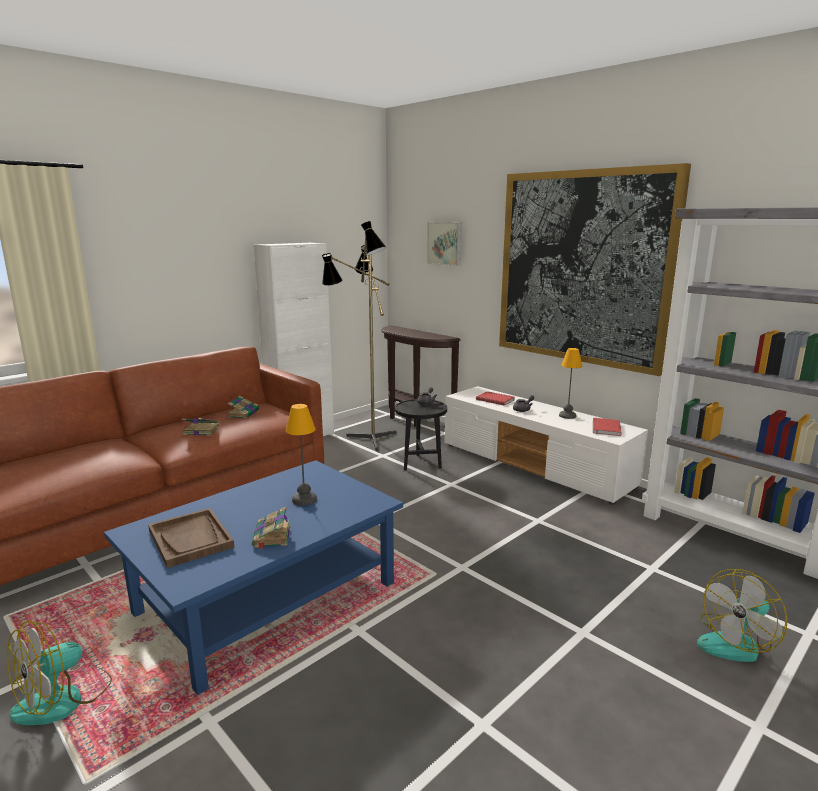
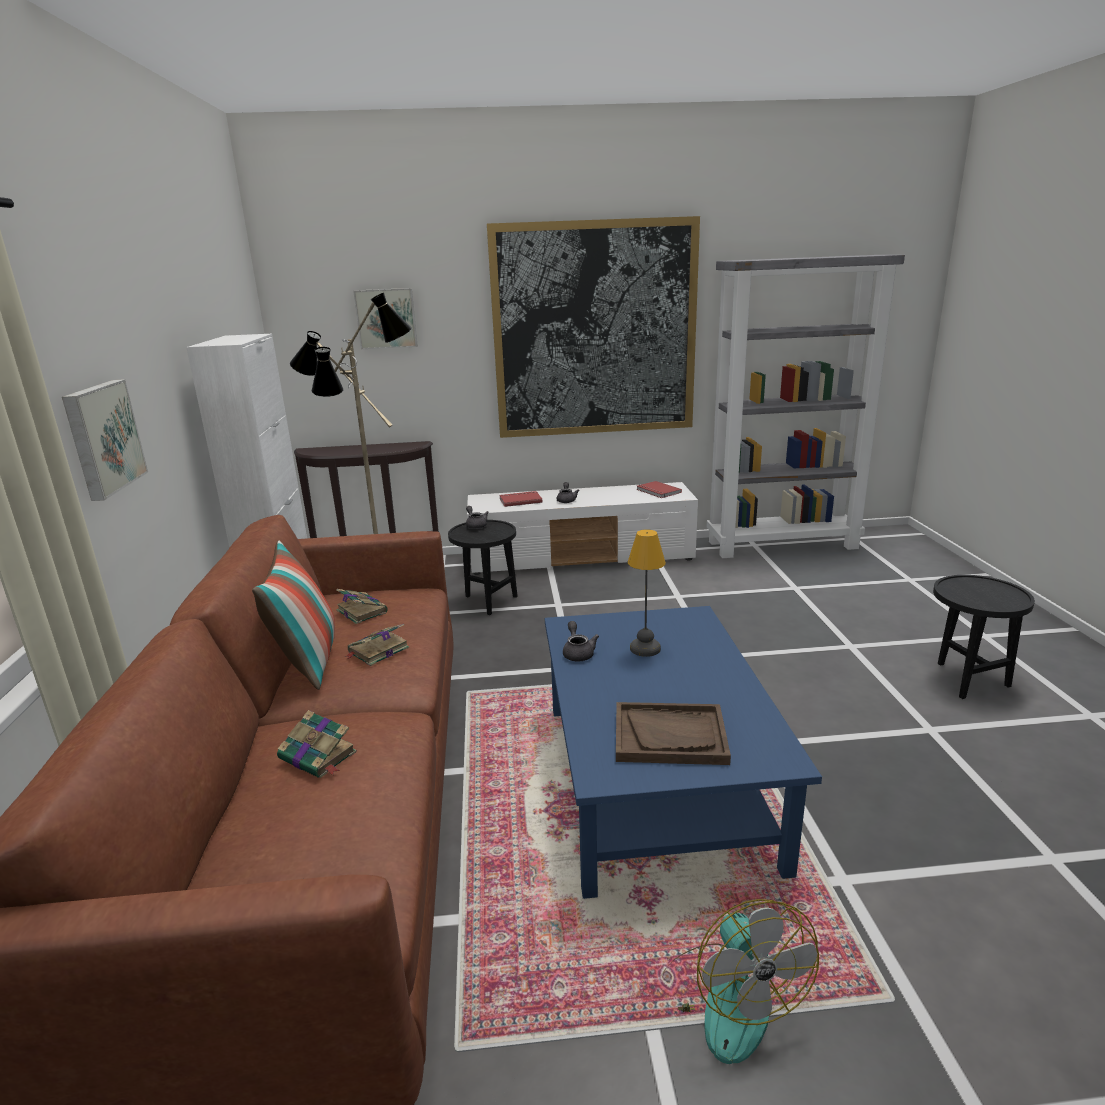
camera: 50 degrees left, 5 degrees up
book [252,506,291,549] -> book moved to [277,710,357,778]
table lamp [559,348,582,419] -> none
fan [697,569,787,662] -> none
none -> picture [62,379,148,501]
none -> pillow [252,540,335,690]
none -> grey teapot [563,621,599,662]
none -> black side table [933,575,1035,699]

